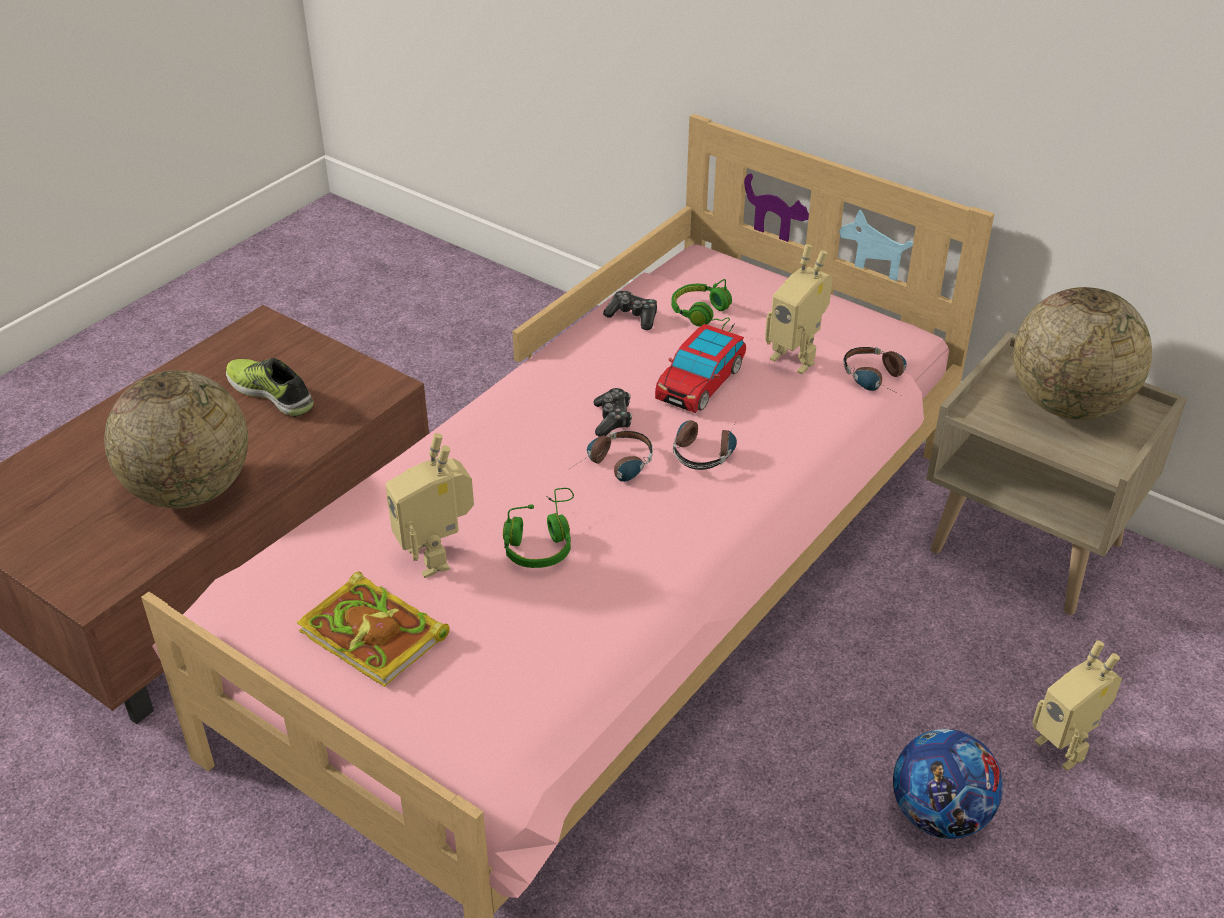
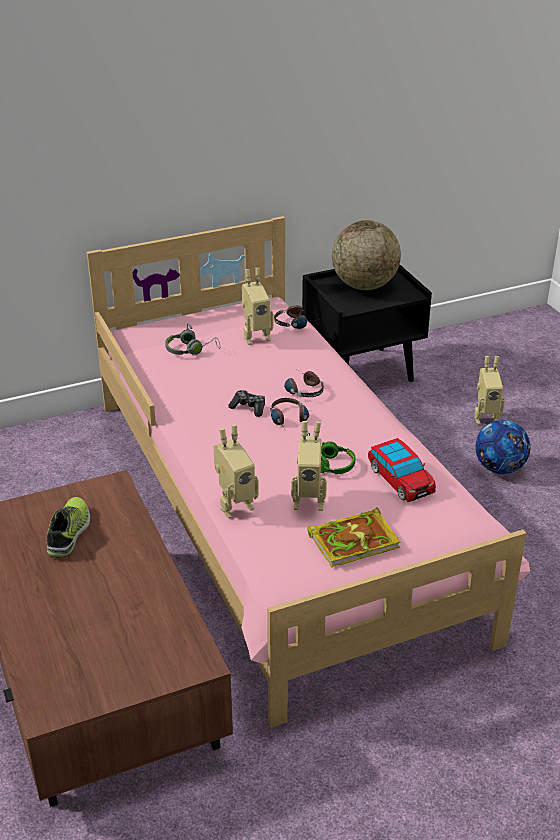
camera: 60 degrees left, 5 degrees down
globe [104,370,248,509] -> none
shoe [226,358,314,417] -> shoe turned 120 degrees clockwise [47,497,90,558]
game controller [603,291,657,330] -> none
toy car [655,324,746,413] -> toy car moved to [368,438,436,502]
green headphones [671,279,735,332] -> grey headphones [165,323,220,355]
beige nightstand [926,332,1187,615] -> black nightstand [302,265,432,382]
none -> toy robot [214,425,259,519]

